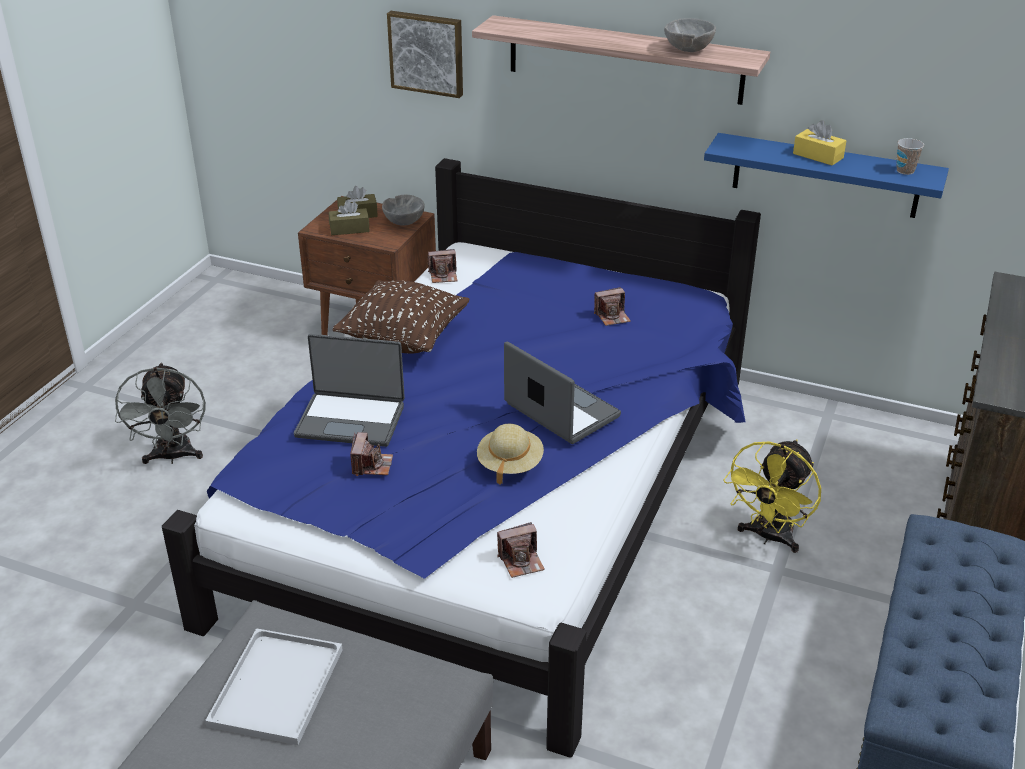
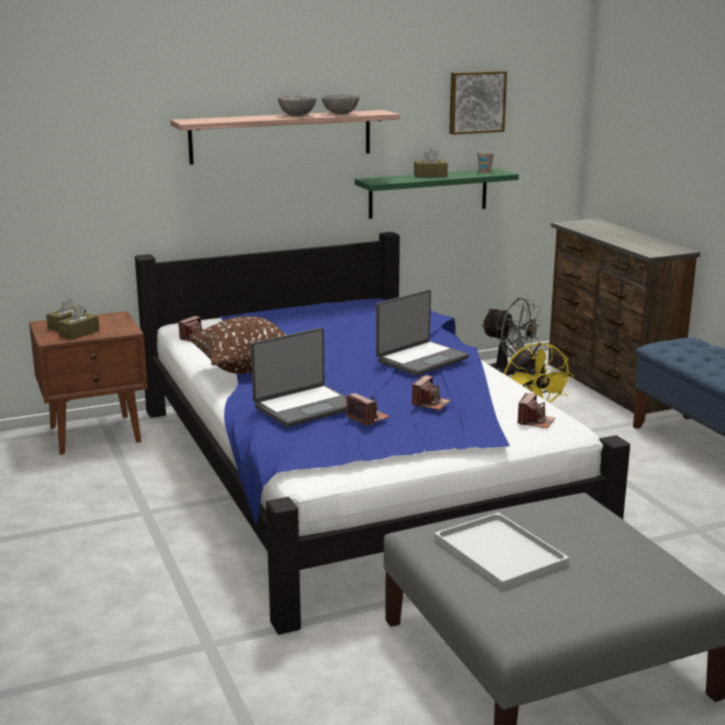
camera: 45 degrees left, 15 degrees down
grey fan [115,363,206,464] -> grey fan moved to [481,298,542,376]
grey bowl [382,195,425,226] -> grey bowl moved to [278,95,316,116]
picture [387,11,463,98] -> picture moved to [449,71,507,135]
beige hat [477,424,544,485] -> none
laptop [504,342,621,444] -> laptop turned 135 degrees clockwise [376,290,469,375]
camera [594,287,631,326] -> camera moved to [412,375,451,410]
blue shelf [704,133,949,218] -> green shelf [355,169,519,219]
yellow tissue box [793,120,847,165] -> brown tissue box [414,149,448,177]

